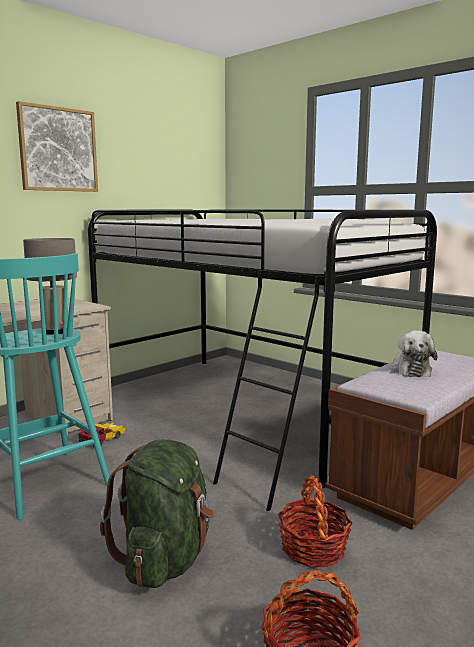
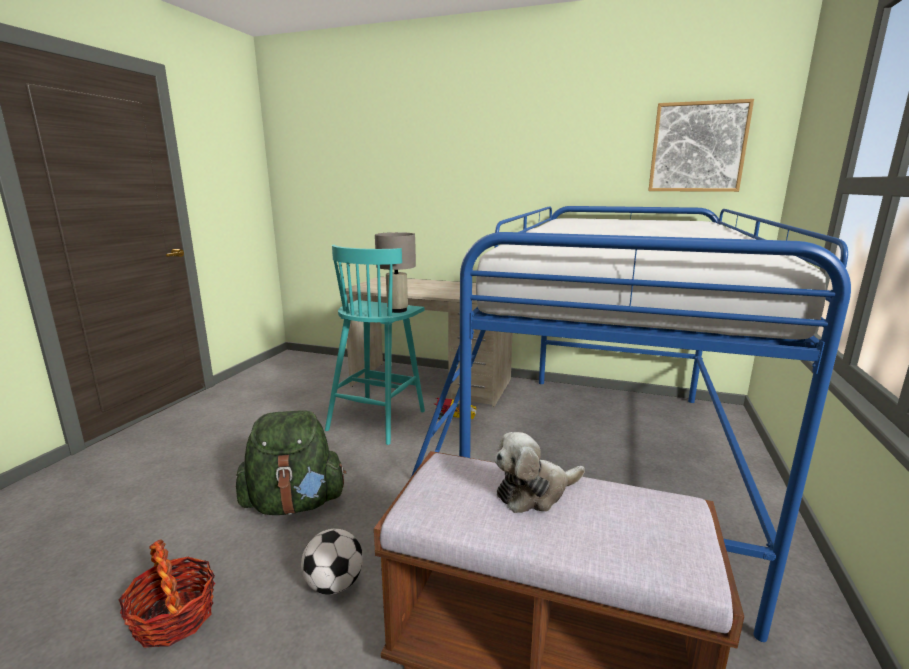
camera: 65 degrees right, 5 degrees up
picture [16,101,98,192] -> picture moved to [648,99,754,192]
black bed [88,209,437,511] -> blue bed [411,206,851,642]
basket [278,475,353,568] -> football [301,529,363,595]

